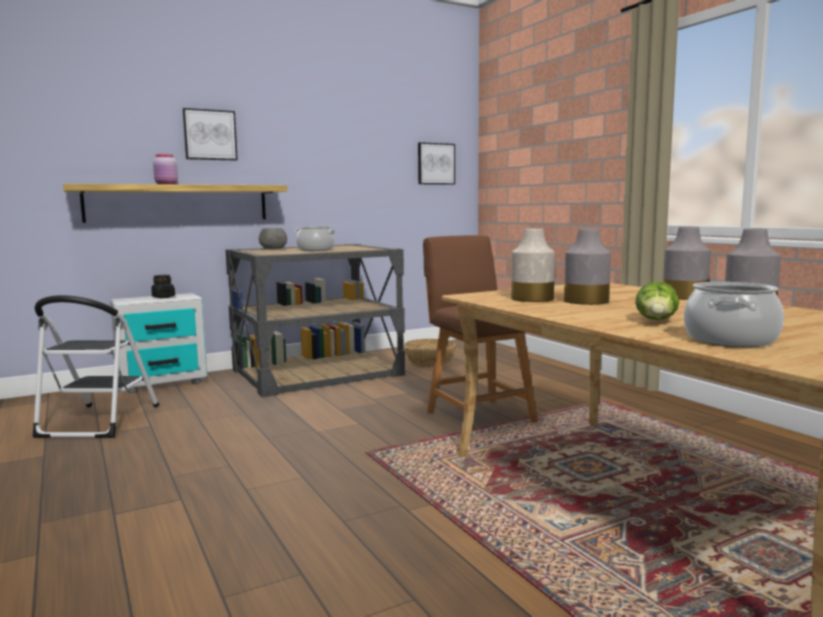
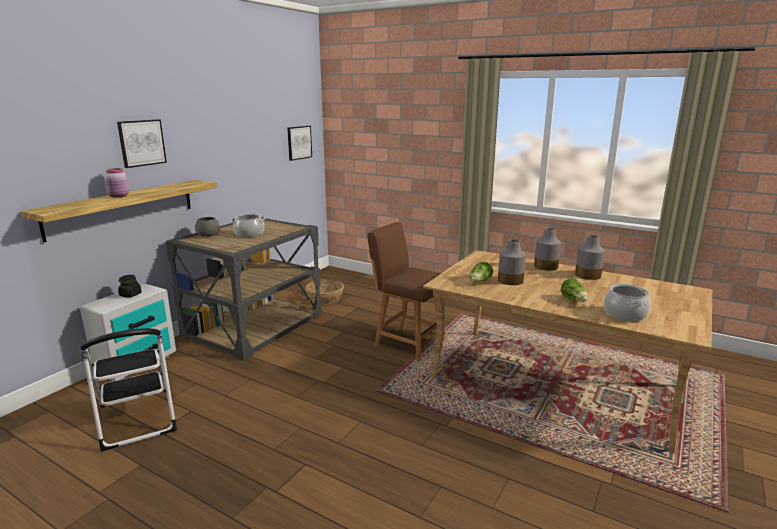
camera: 30 degrees left, 10 degrees up
beige vase [511,228,555,302] -> lettuce [470,262,493,282]

